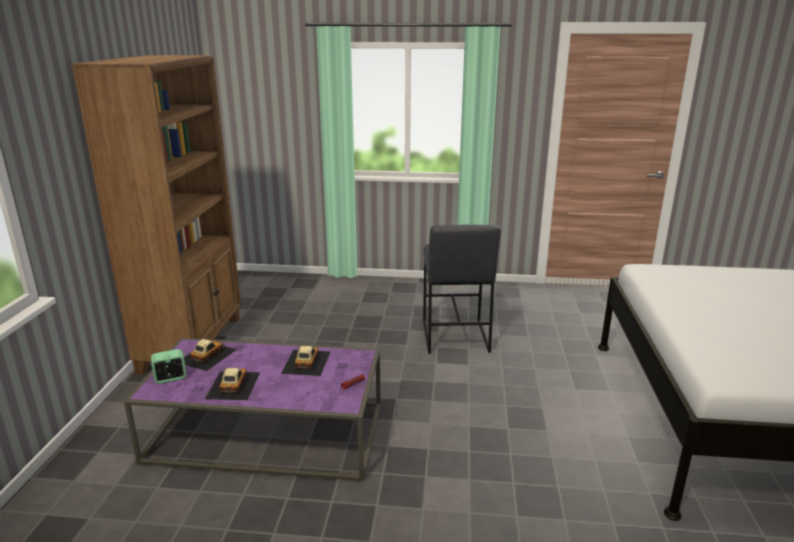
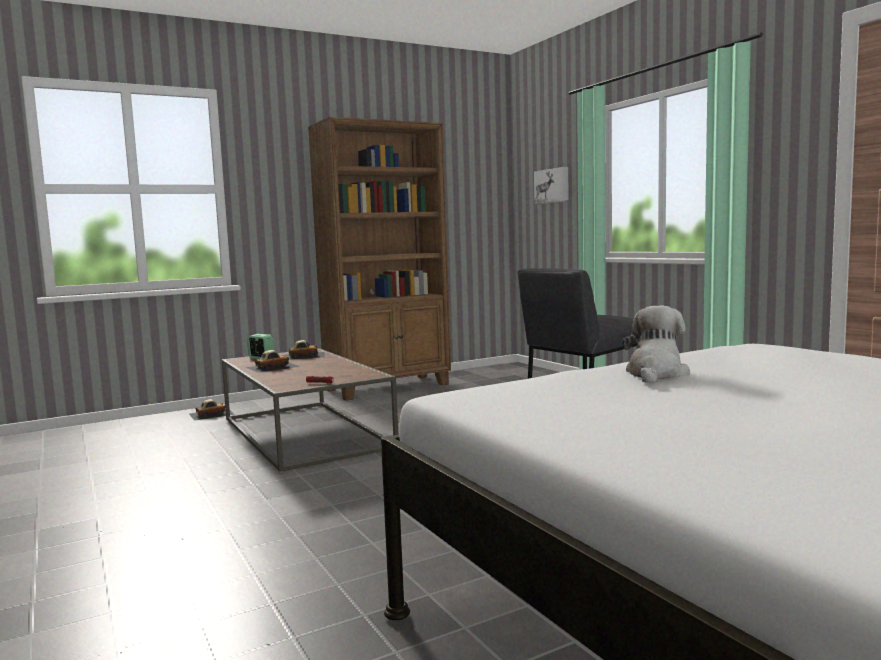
camera: 55 degrees right, 15 degrees down
purple coffee table [124,338,381,481] -> brown coffee table [222,348,398,473]
toy car [281,346,330,376] -> toy car moved to [189,399,234,421]
none -> picture [534,167,569,204]
none -> plush toy [622,306,690,383]

